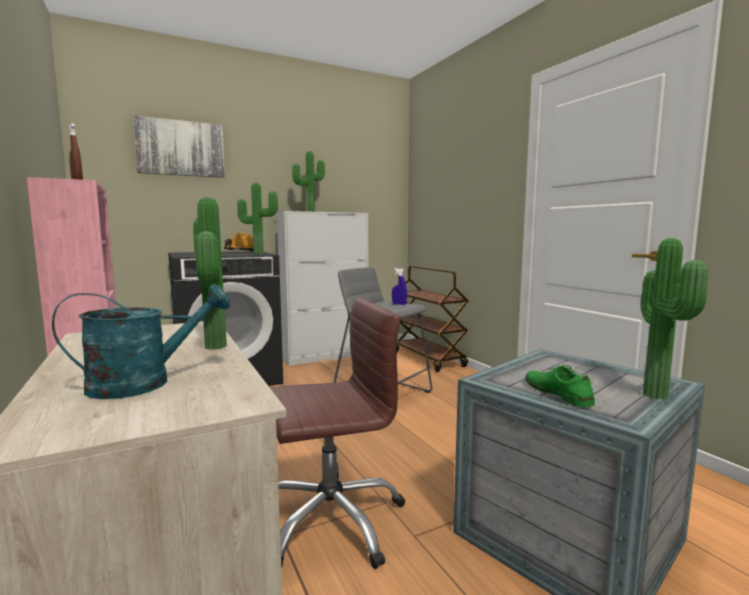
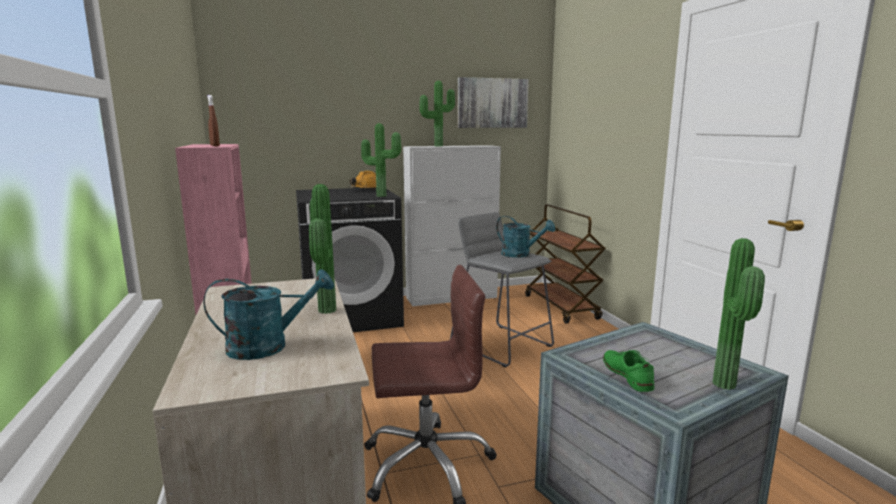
camera: 10 degrees right, 5 degrees up
picture [133,115,225,178] -> picture moved to [458,77,529,128]
blue spray bottle [392,268,407,305] -> turquoise watering can [496,216,555,258]

